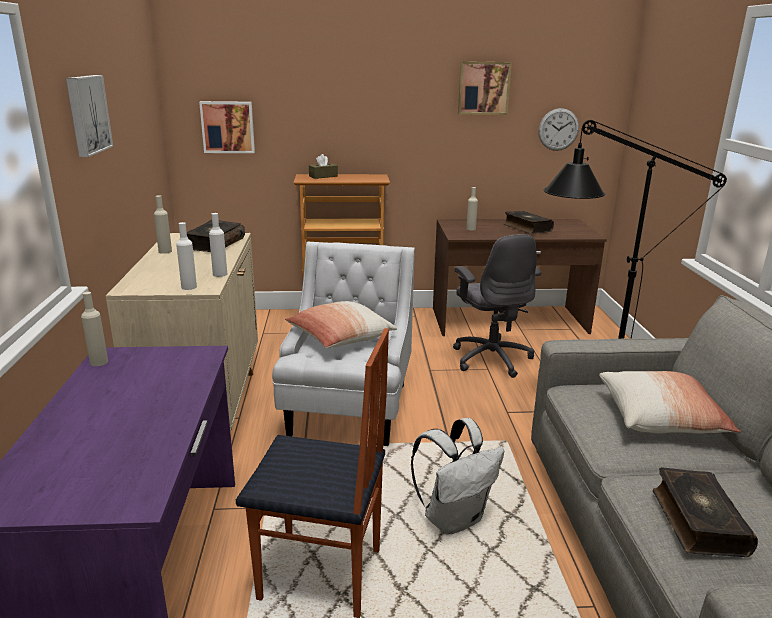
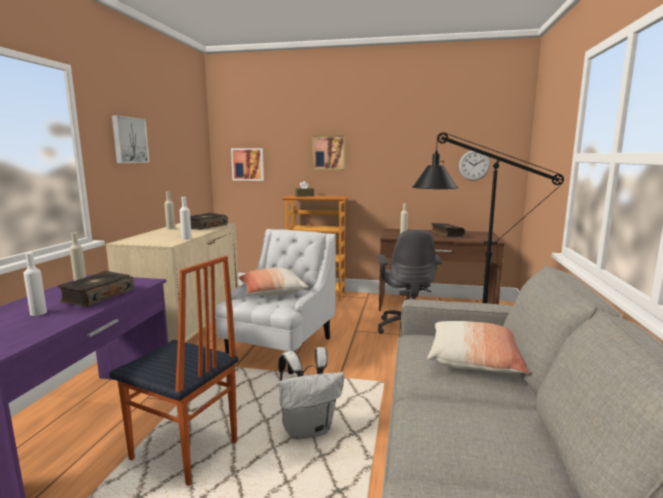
camera: 15 degrees right, 10 degrees down
white bottle [176,222,197,290] -> white bottle moved to [23,253,47,316]
picture [458,61,512,115] -> picture moved to [312,135,346,170]
book [653,467,758,557] -> book moved to [57,271,134,307]

